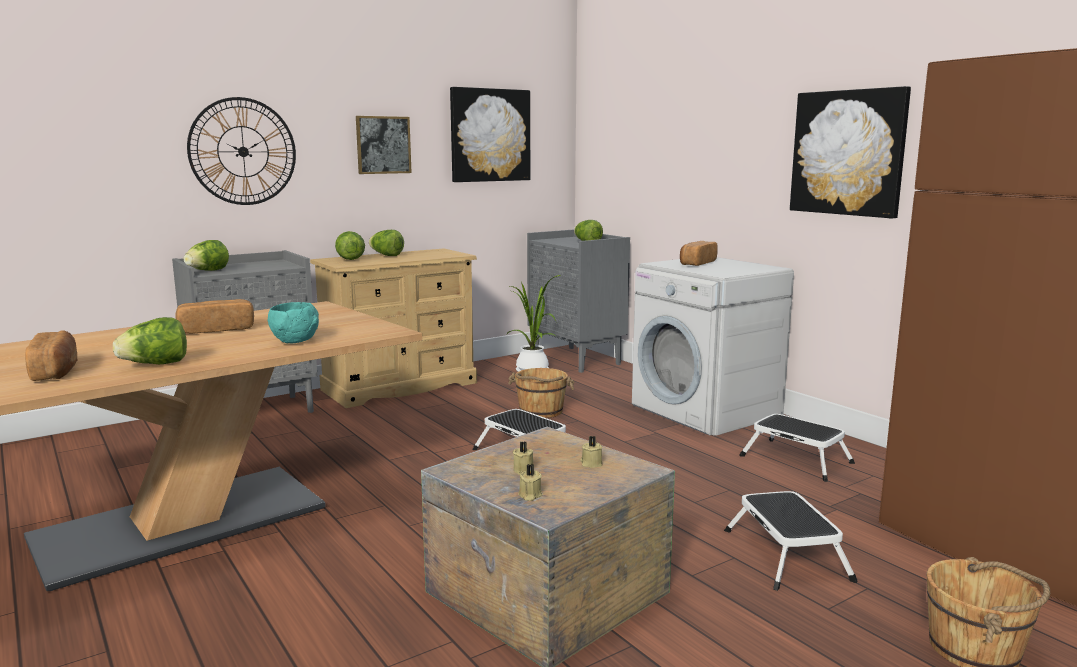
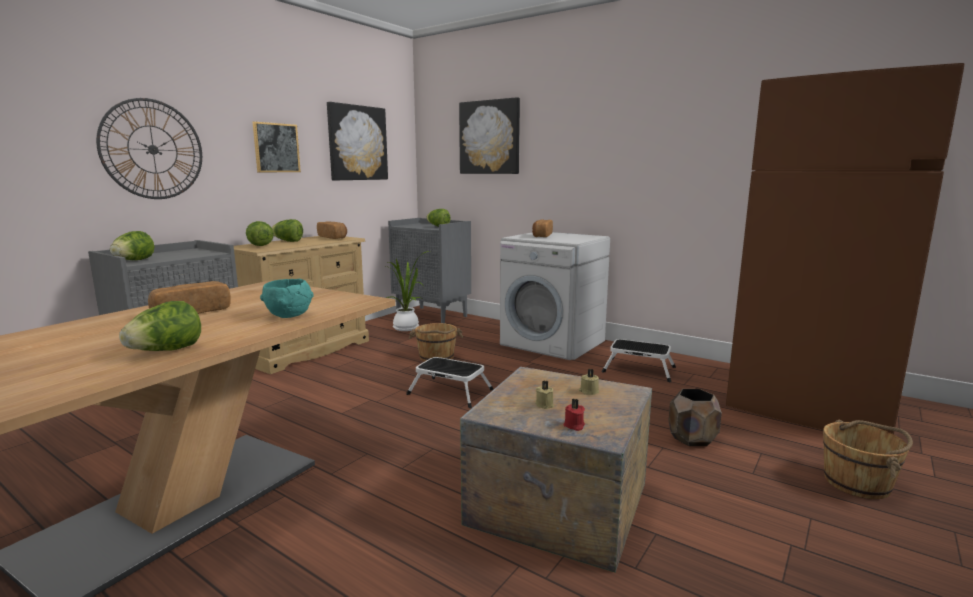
camera: 20 degrees left, 0 degrees up
bread [25,330,77,381] -> bread moved to [317,221,347,239]
beige candle [518,464,542,501] -> red candle [564,399,585,431]
black step ladder [724,491,858,591] -> brown planter [668,389,722,446]
picture [790,86,911,219] -> picture moved to [459,97,520,174]

